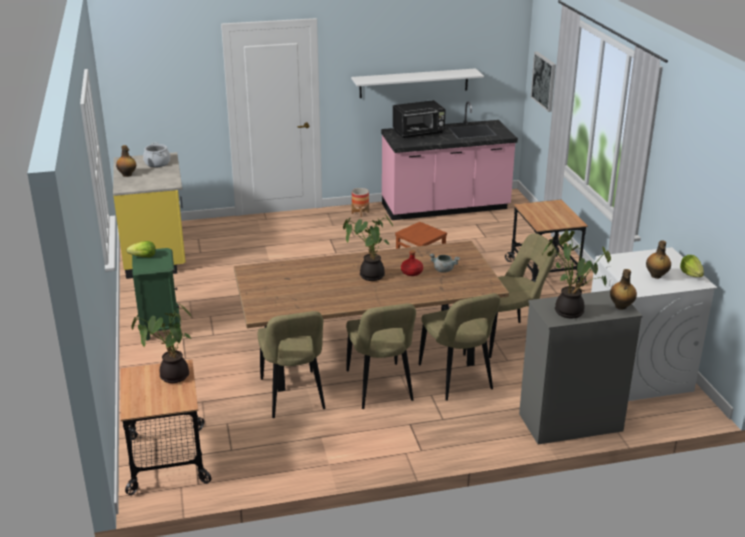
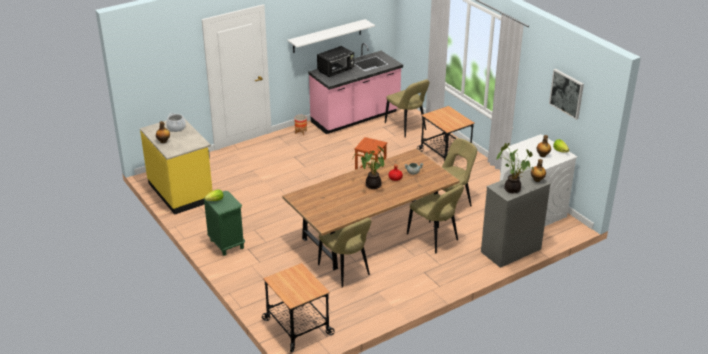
camera: 20 degrees left, 5 degrees up
potted plant [131,304,191,383] -> none
beige chair [346,303,416,409] -> beige chair moved to [385,79,430,138]
picture [531,52,556,112] -> picture moved to [549,69,584,120]

